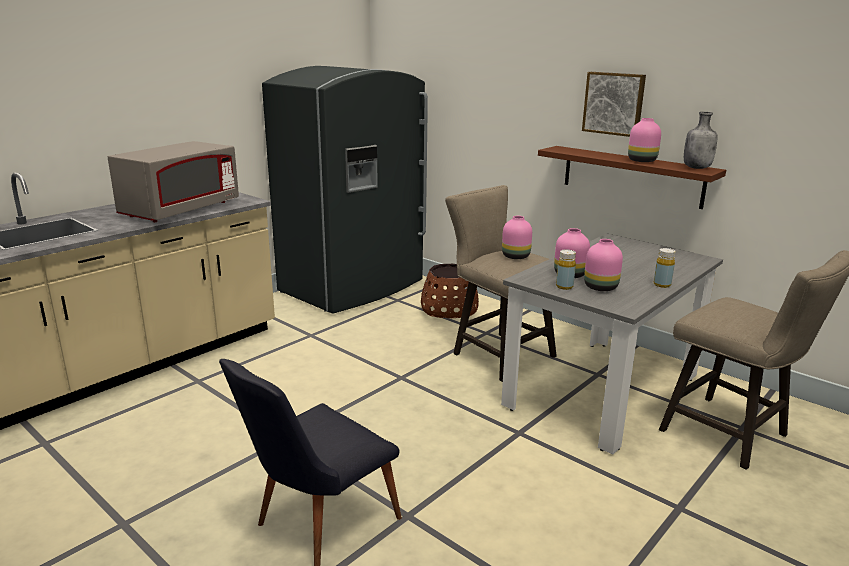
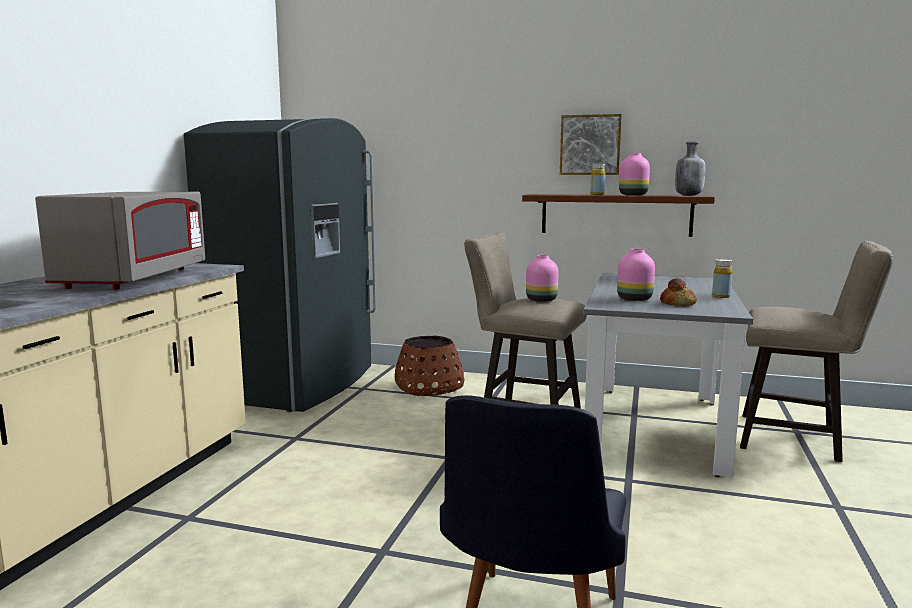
camera: 25 degrees left, 10 degrees down
yellow bottle [556,249,576,290] -> yellow bottle moved to [590,164,606,195]
pink vase [584,239,623,291] -> bread [660,278,697,306]

